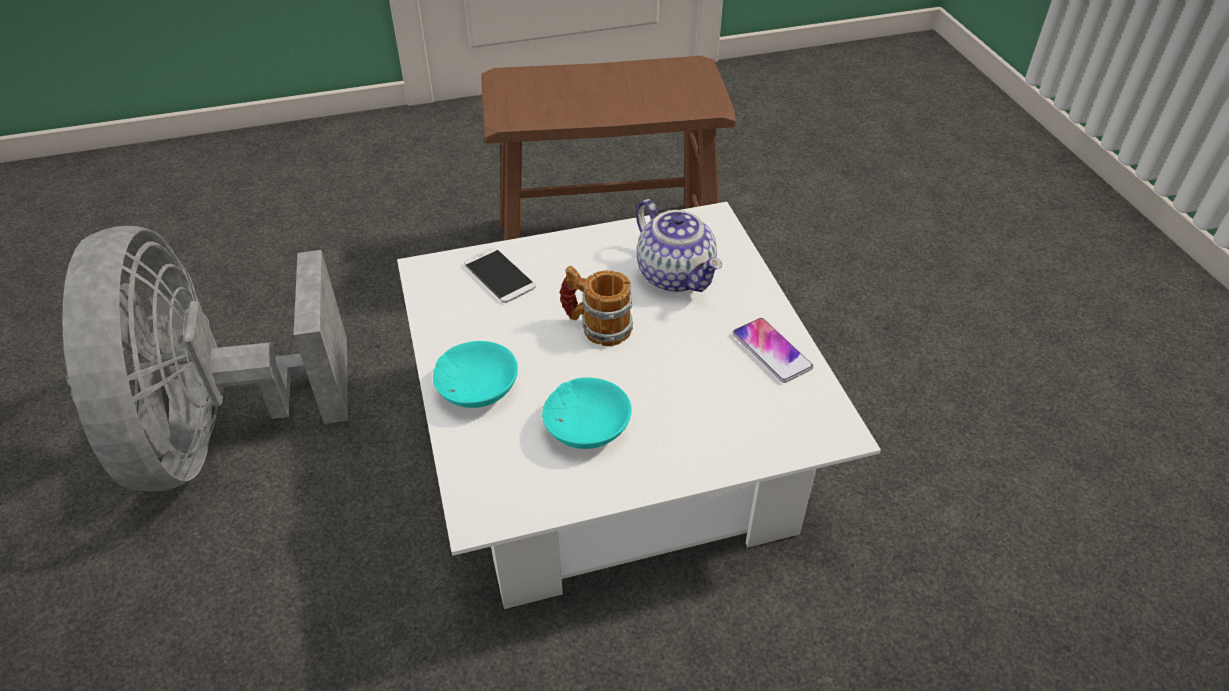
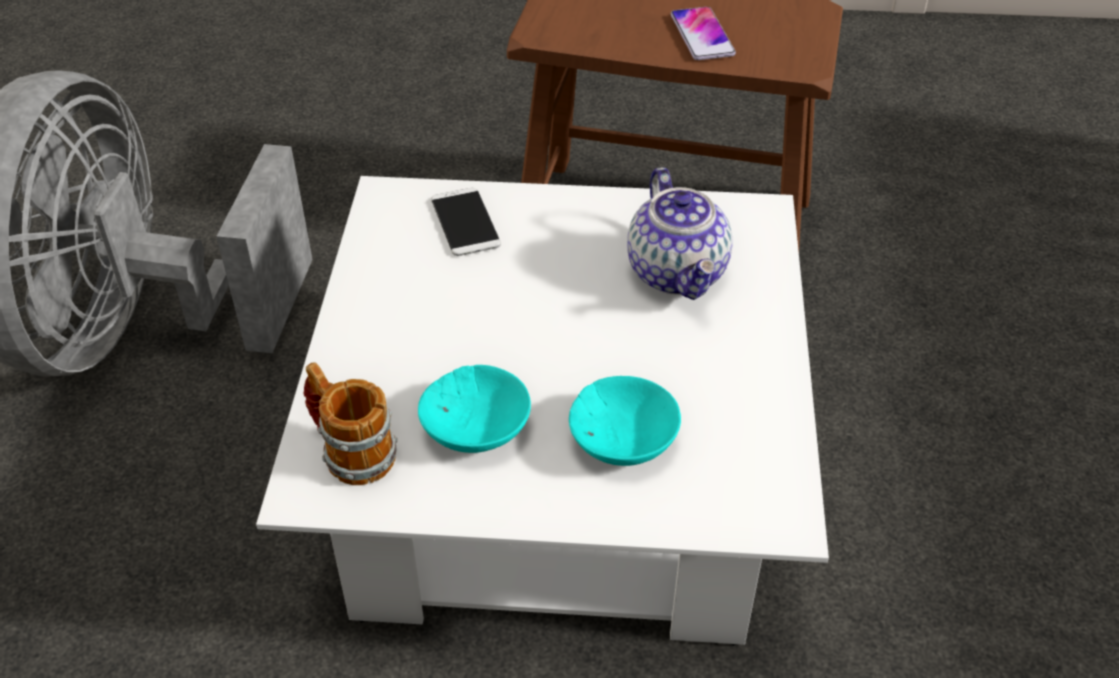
camera: 20 degrees right, 0 degrees up
turquoise bowl [433,341,518,408] -> turquoise bowl moved to [569,376,681,466]
mug [559,266,633,346] -> mug moved to [303,362,397,485]
phone [733,318,813,383] -> phone moved to [671,7,736,60]

